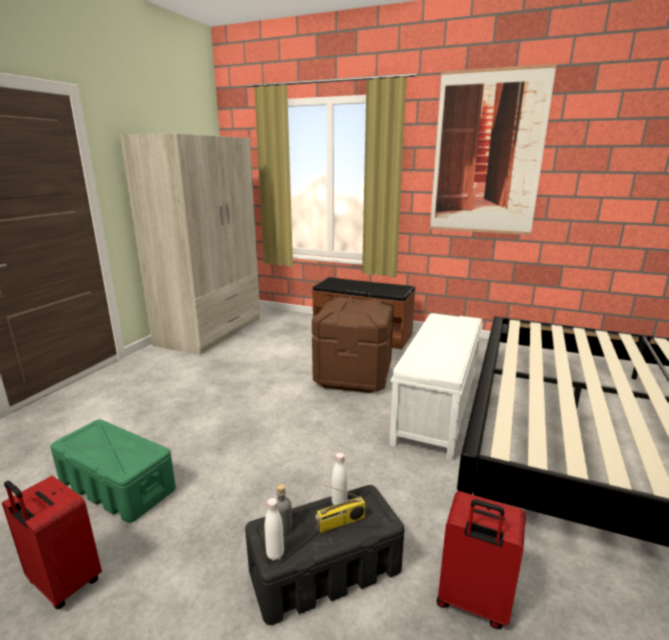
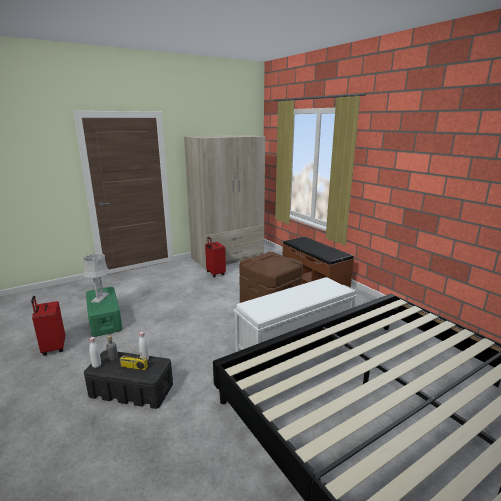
camera: 35 degrees right, 0 degrees up
picture [430,63,557,235] -> none
red suitcase [437,491,526,629] -> red suitcase moved to [205,237,226,277]
none -> grey table lamp [83,254,109,303]

